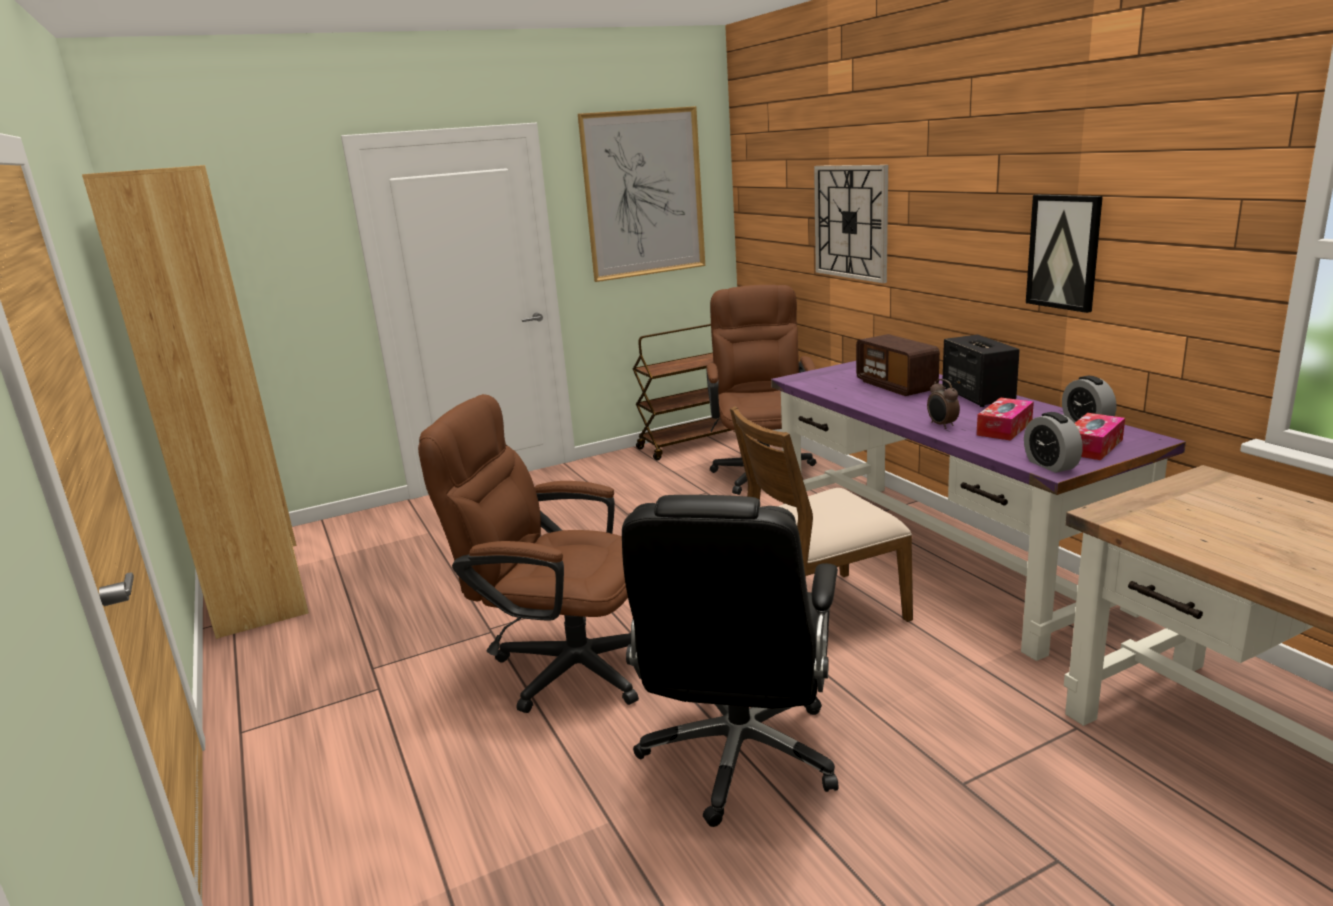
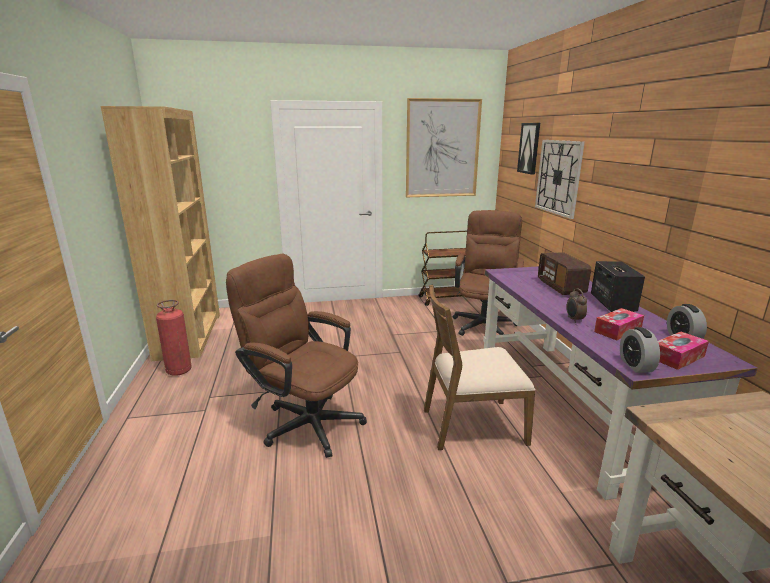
camera: 15 degrees right, 0 degrees up
black office chair [622,495,839,827] -> none
picture [1026,195,1103,313] -> picture moved to [517,123,540,175]
none -> fire extinguisher [156,300,192,376]

